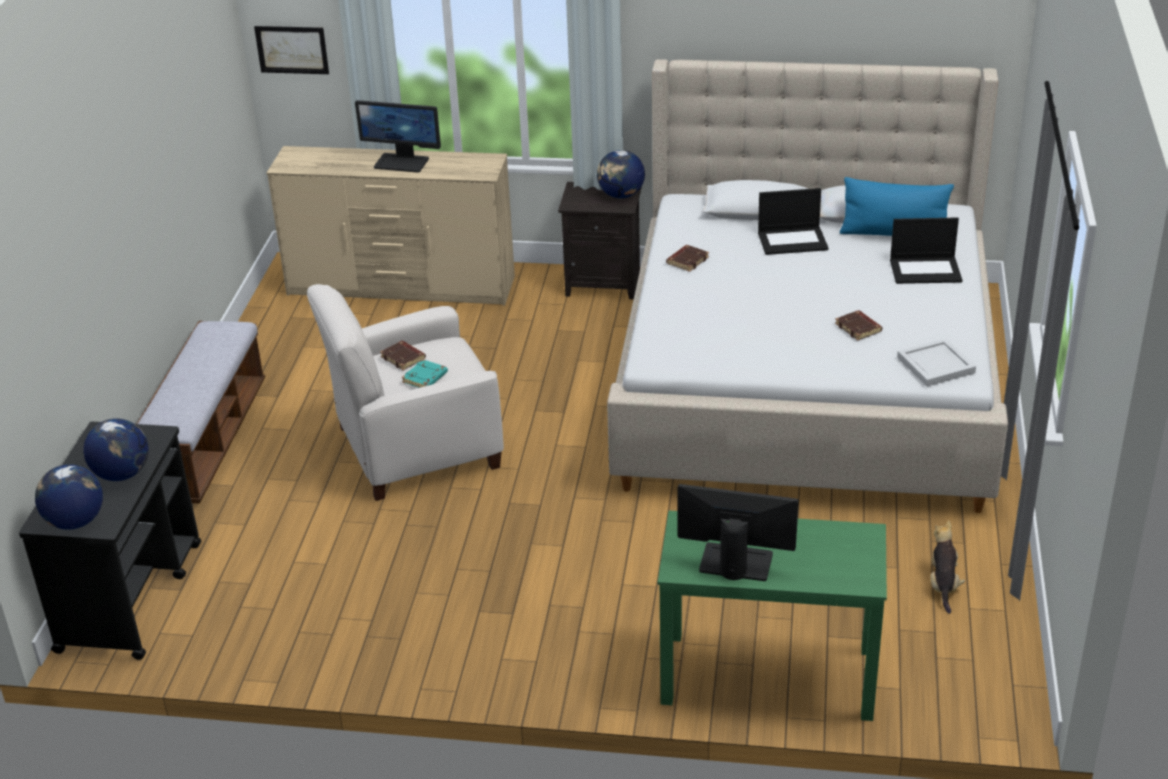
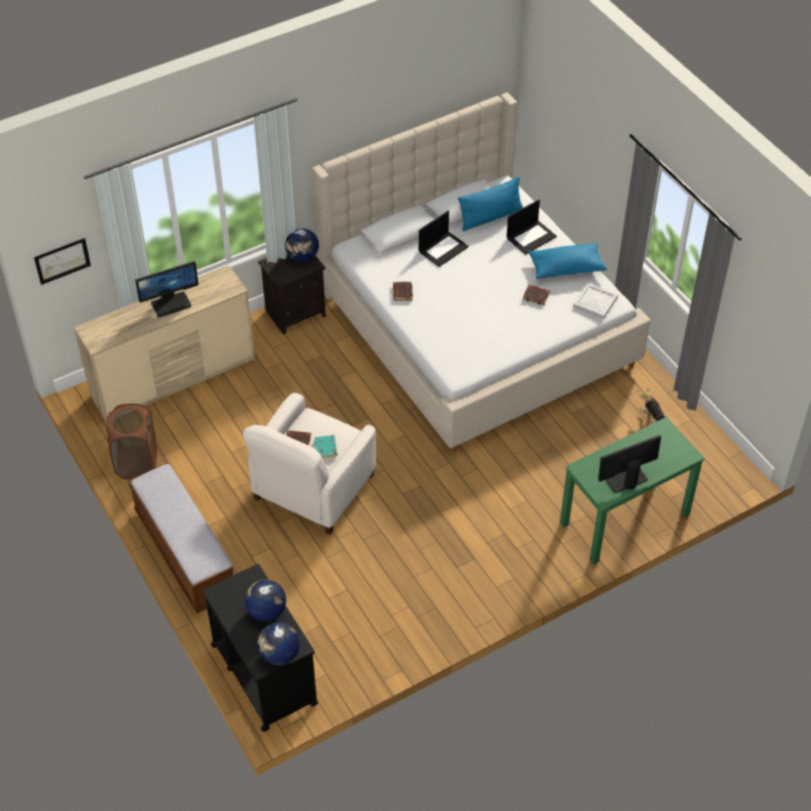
camera: 40 degrees left, 15 degrees up
none -> brown laundry basket [106,404,157,480]
none -> blue pillow [529,243,607,279]

